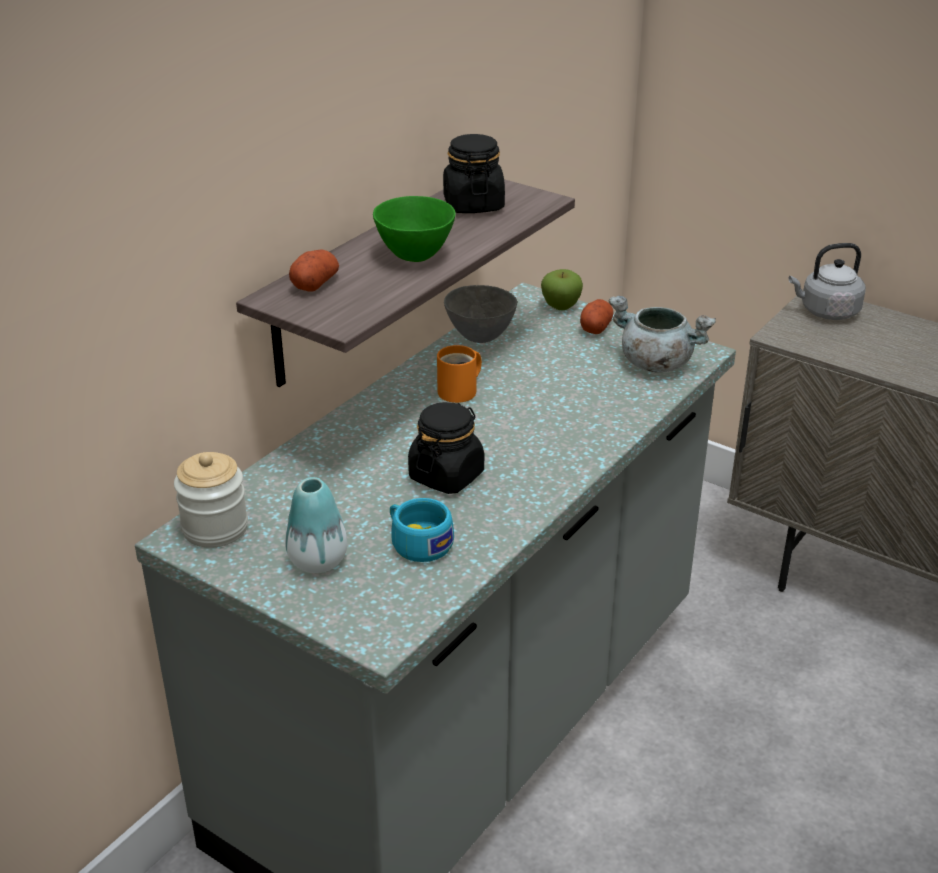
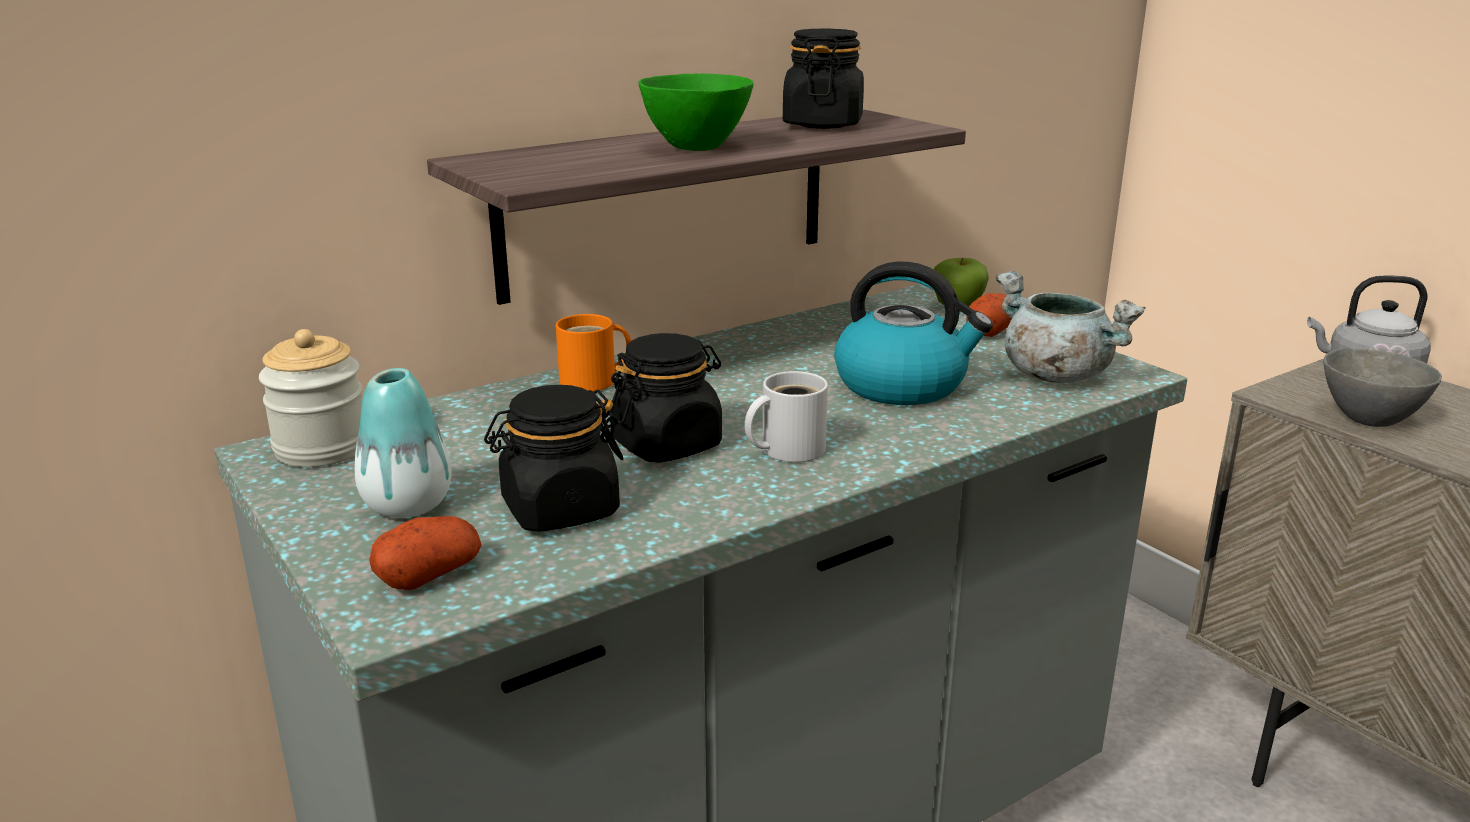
camera: 20 degrees right, 10 degrees down
potato [289,250,339,292] -> potato moved to [369,516,482,590]
turquoise cup [390,498,454,562] -> black jar [484,385,624,532]
orange mug [437,345,482,403] -> orange mug moved to [556,314,631,392]
grey bowl [444,285,517,343] -> grey bowl moved to [1323,348,1442,427]
none -> white mug [745,371,828,462]
none -> kettle [834,261,993,405]

